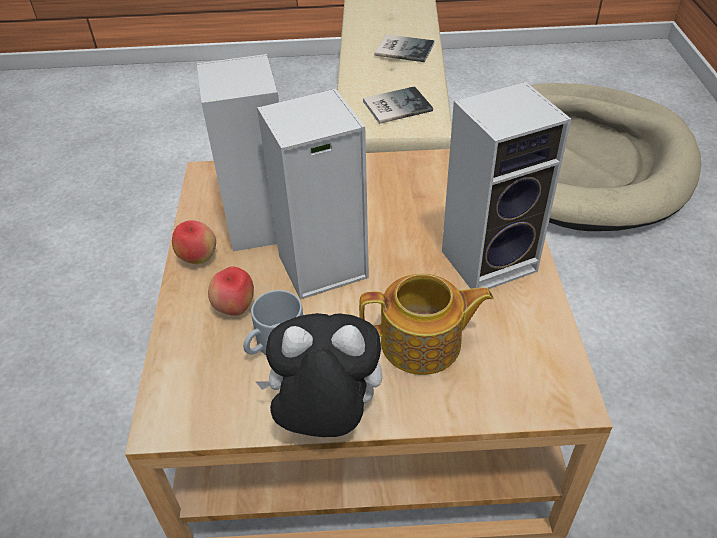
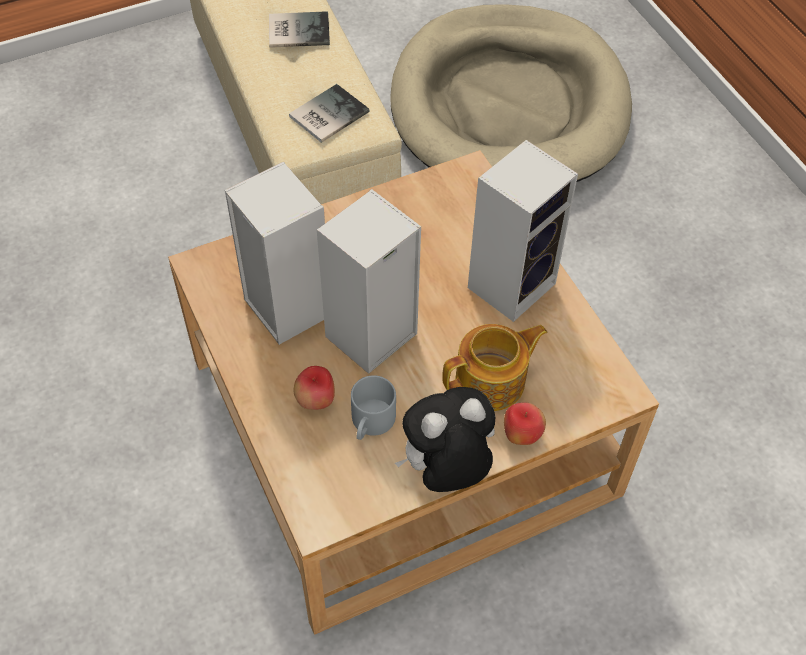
camera: 25 degrees left, 10 degrees up
apple [172,221,216,264] -> apple moved to [504,402,546,445]

